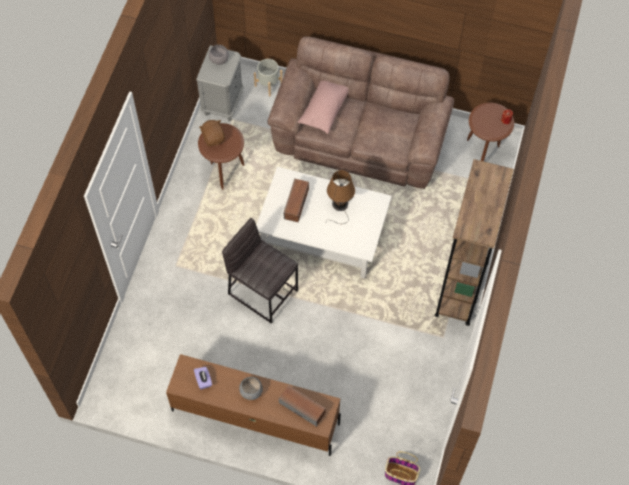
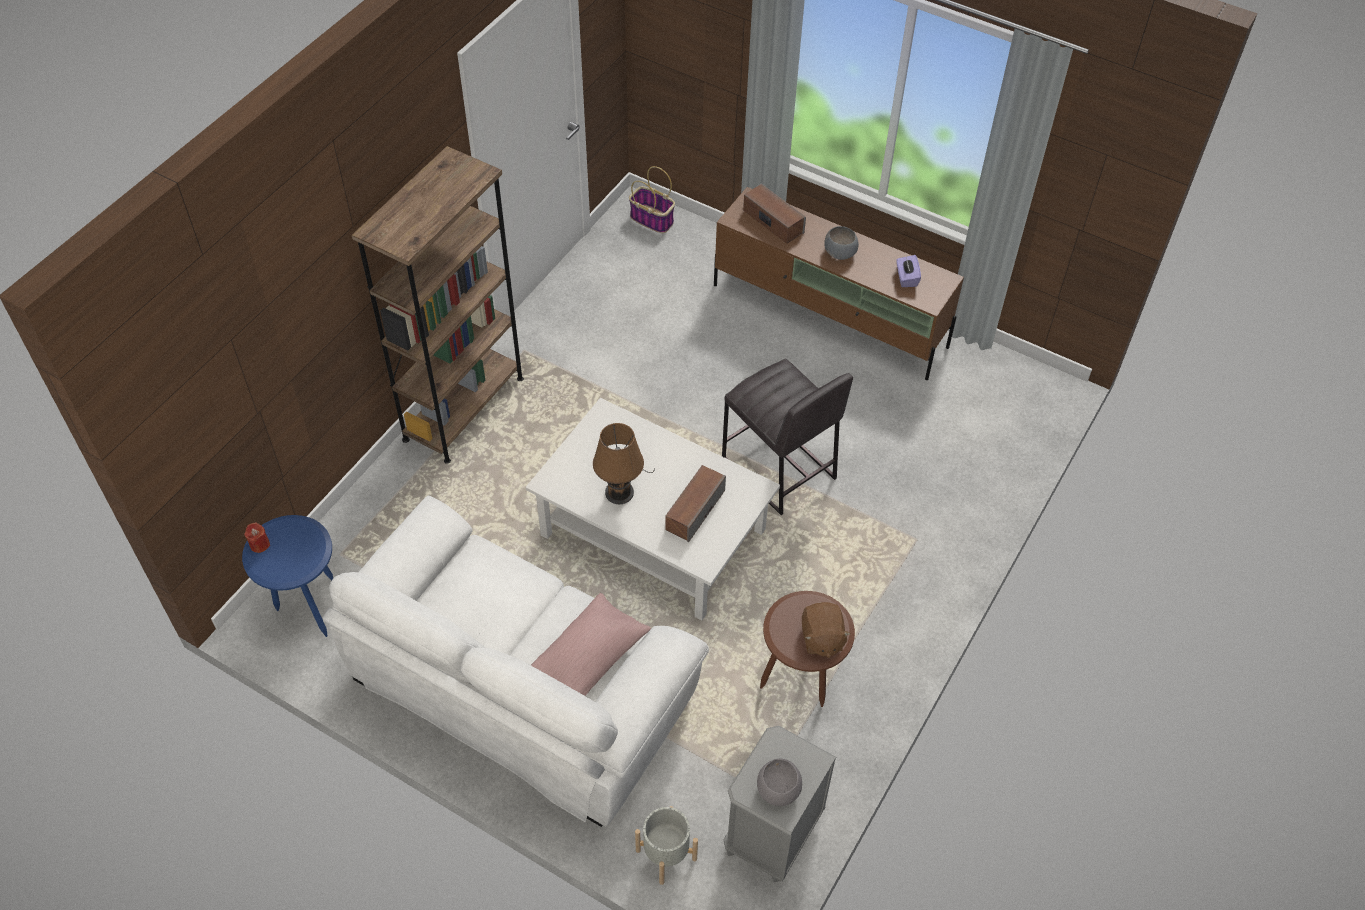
camera: 165 degrees left, 10 degrees down
brown sofa [267,36,454,189] -> white sofa [322,496,709,827]
brown side table [467,102,514,161] -> blue side table [242,515,333,637]

